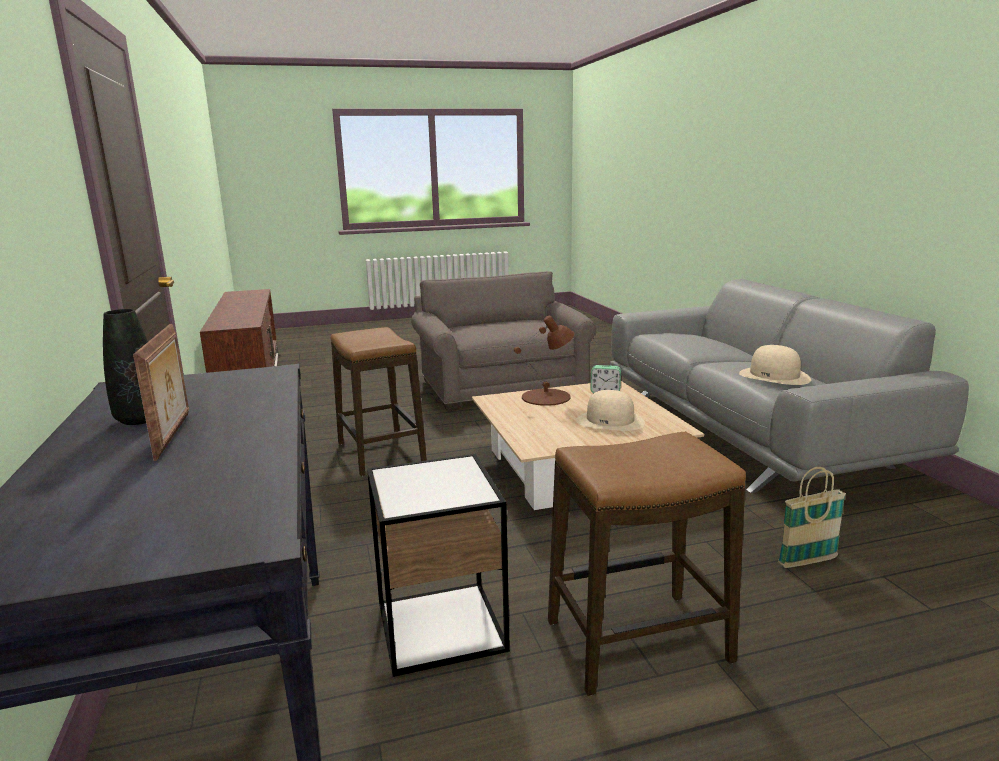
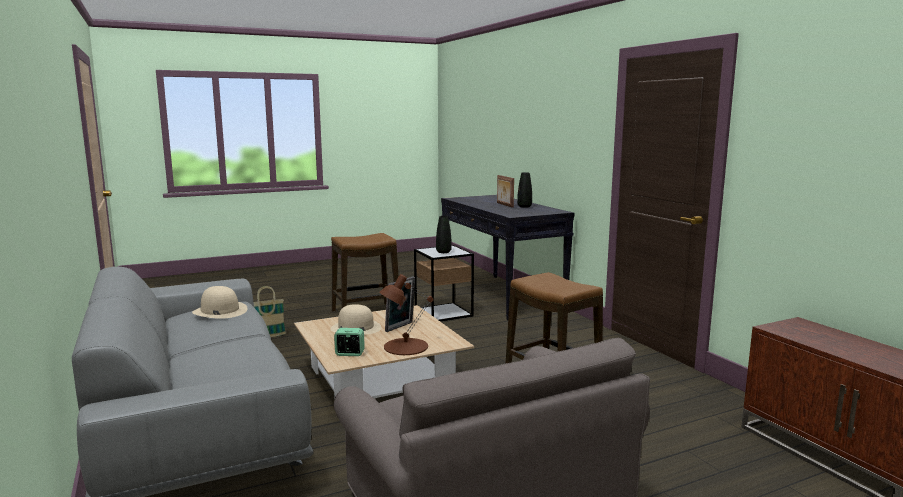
camera: 170 degrees right, 5 degrees down
none -> picture frame [385,277,415,332]
none -> black vase [436,216,452,253]

